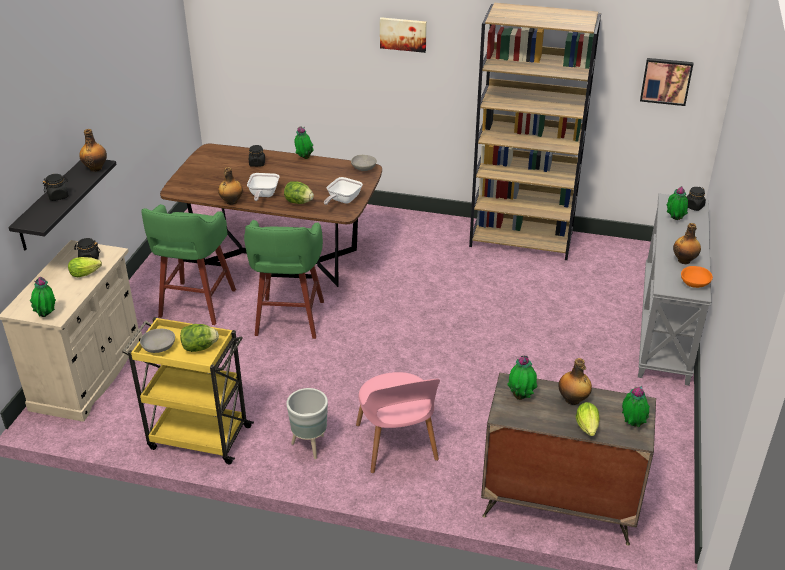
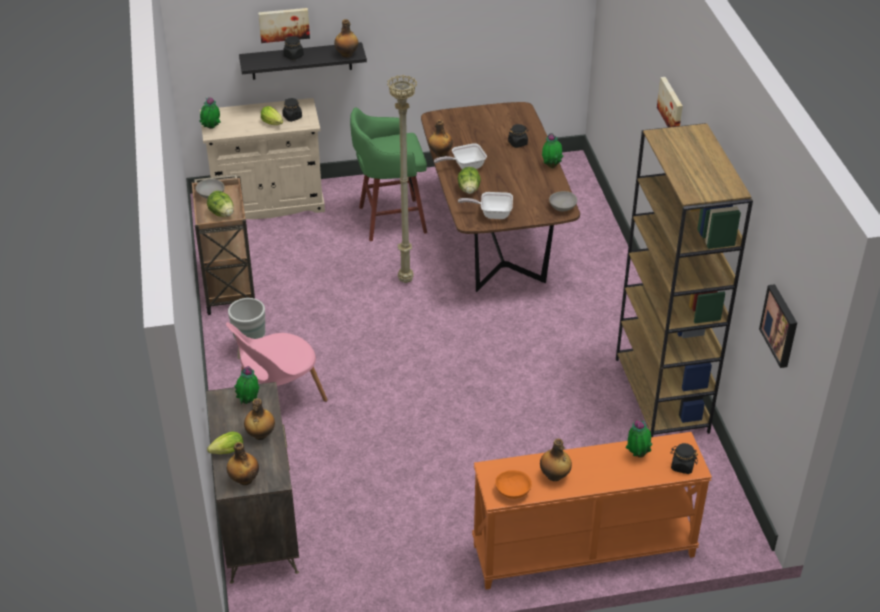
camera: 65 degrees right, 5 degrees up
yellow cart [122,317,254,464] -> brown cart [191,175,255,315]
green stool [244,220,324,339] -> beige floor lamp [387,75,417,283]
potted plant [622,386,650,427] -> bottle [227,442,259,485]
grey console table [638,194,711,386] -> orange console table [472,432,712,589]
none -> picture [258,8,310,43]

